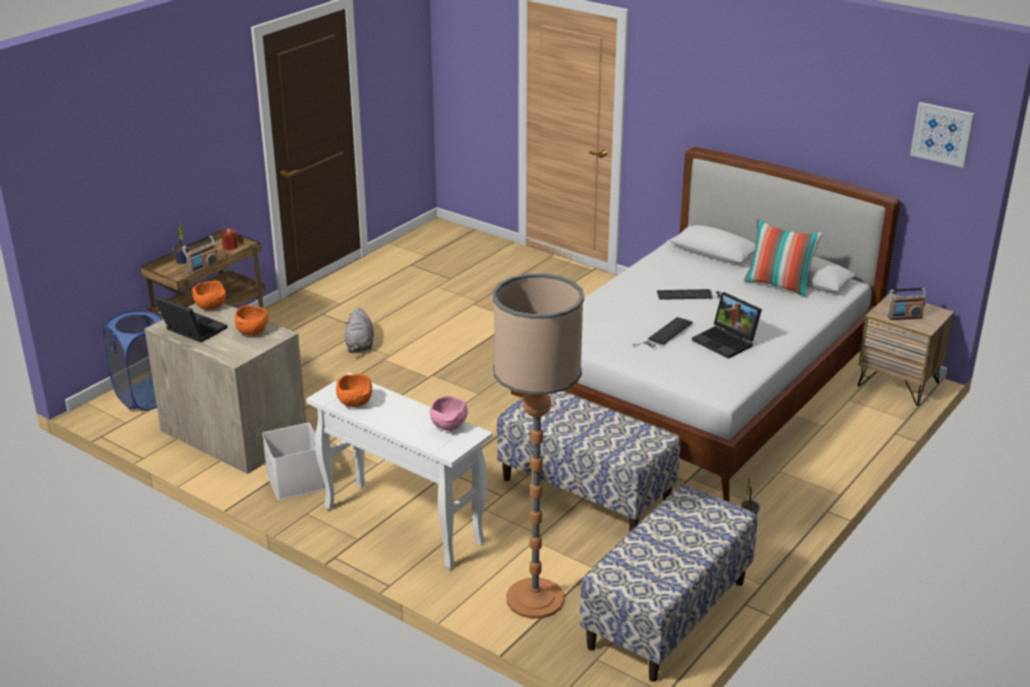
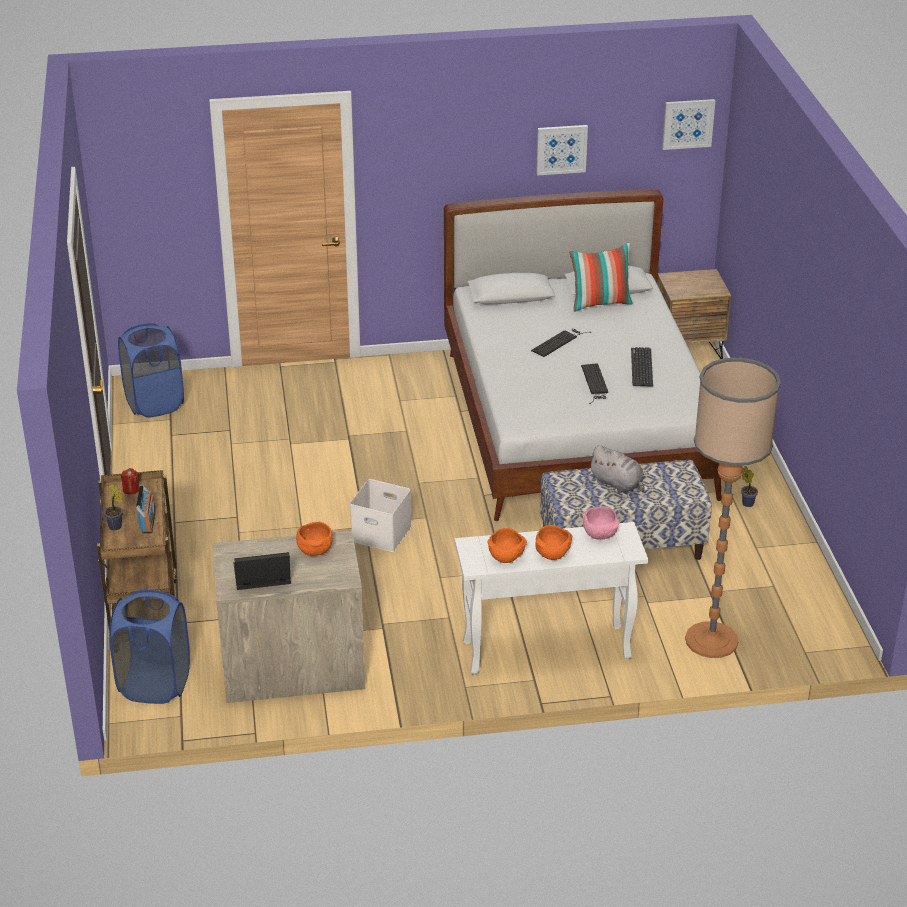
camera: 45 degrees left, 5 degrees up
orange bowl [192,280,226,310] -> orange bowl moved to [535,525,572,560]
white storage box [262,423,325,500] -> white storage box moved to [350,479,411,552]
grey plush toy [345,308,374,352] -> grey plush toy moved to [588,445,645,493]
bench [580,485,757,682] -> none
laptop [692,292,762,359] -> keyboard [631,347,653,386]
radio [888,288,926,320] -> none
none -> blue laundry basket [118,323,184,418]
none -> picture [536,125,588,176]

